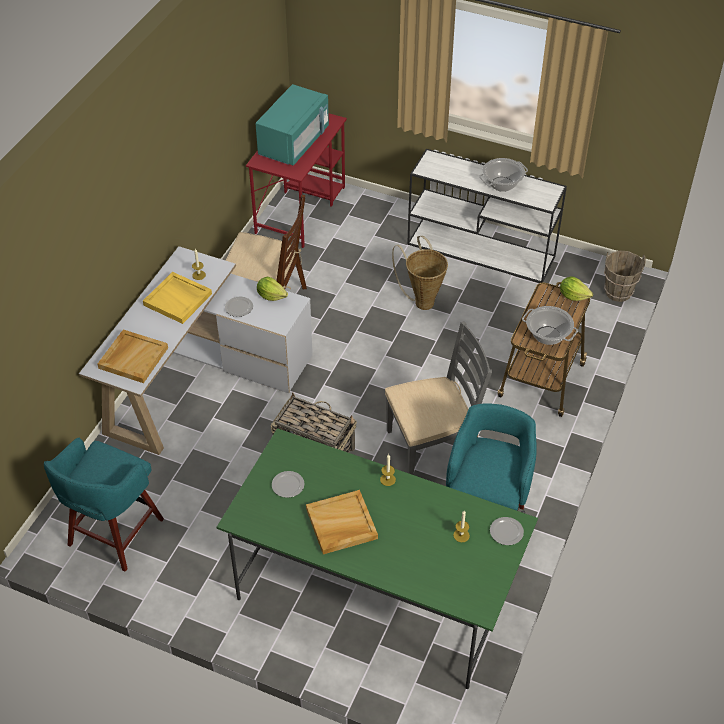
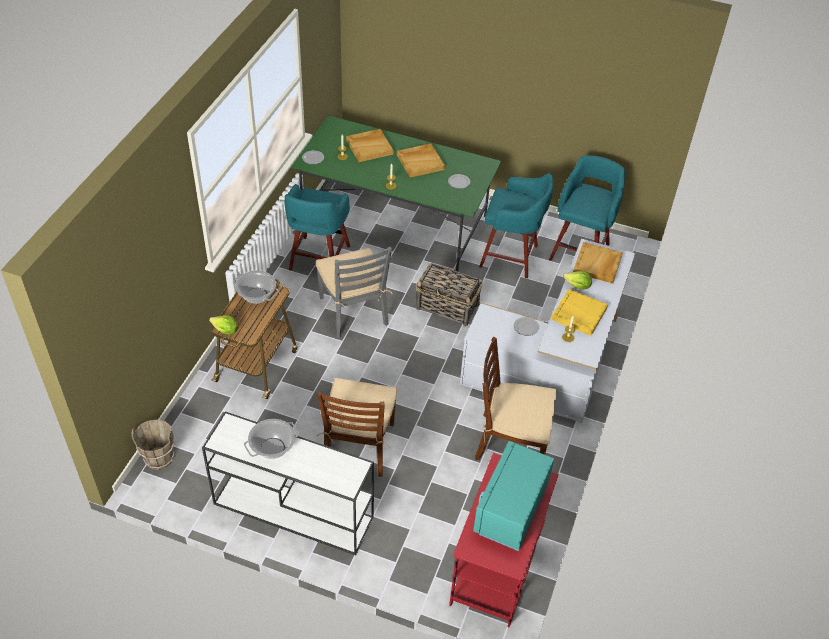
camera: 175 degrees right, 0 degrees up
lettuce [257,277,288,301] -> lettuce moved to [563,271,592,290]
grey chair [385,321,492,475] -> grey chair turned 90 degrees counterclockwise [316,247,393,338]
basket [392,236,448,310] -> brown chair [317,378,398,477]
none -> beige tray [346,129,394,162]
none -> turquoise stool [479,173,554,278]

